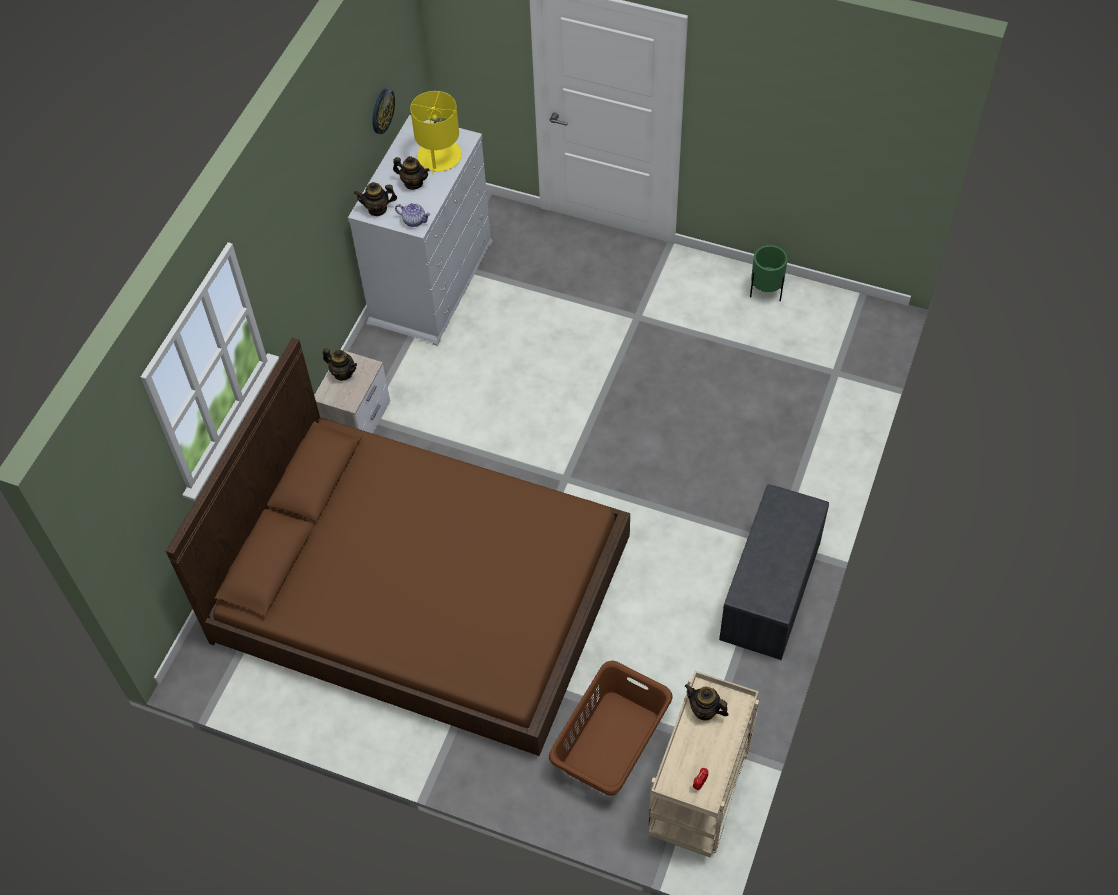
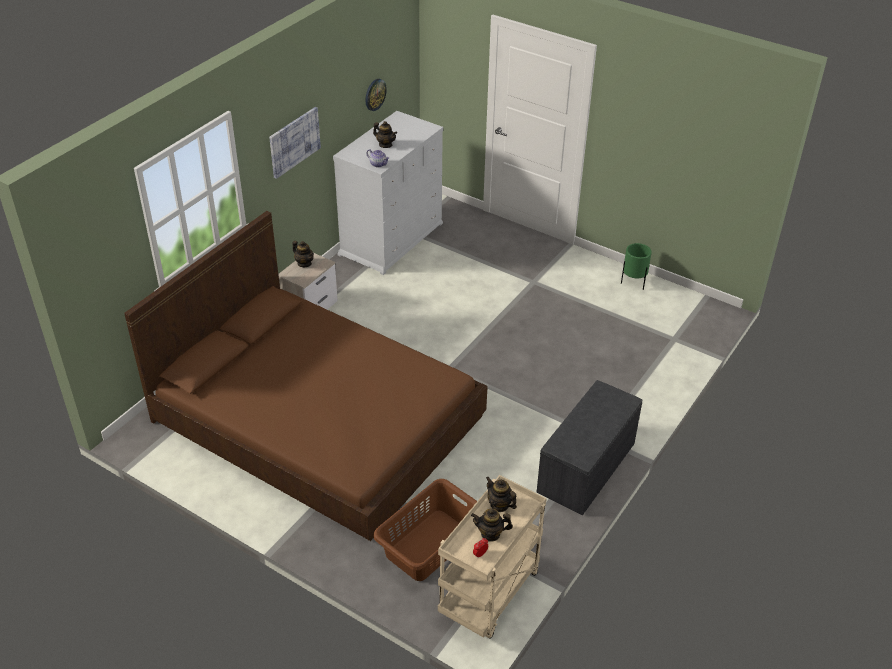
camera: 10 degrees right, 15 degrees down
teapot [354,182,397,216] -> teapot moved to [471,509,513,541]
yellow table lamp [410,91,462,175] -> none
none -> picture [269,107,321,179]

